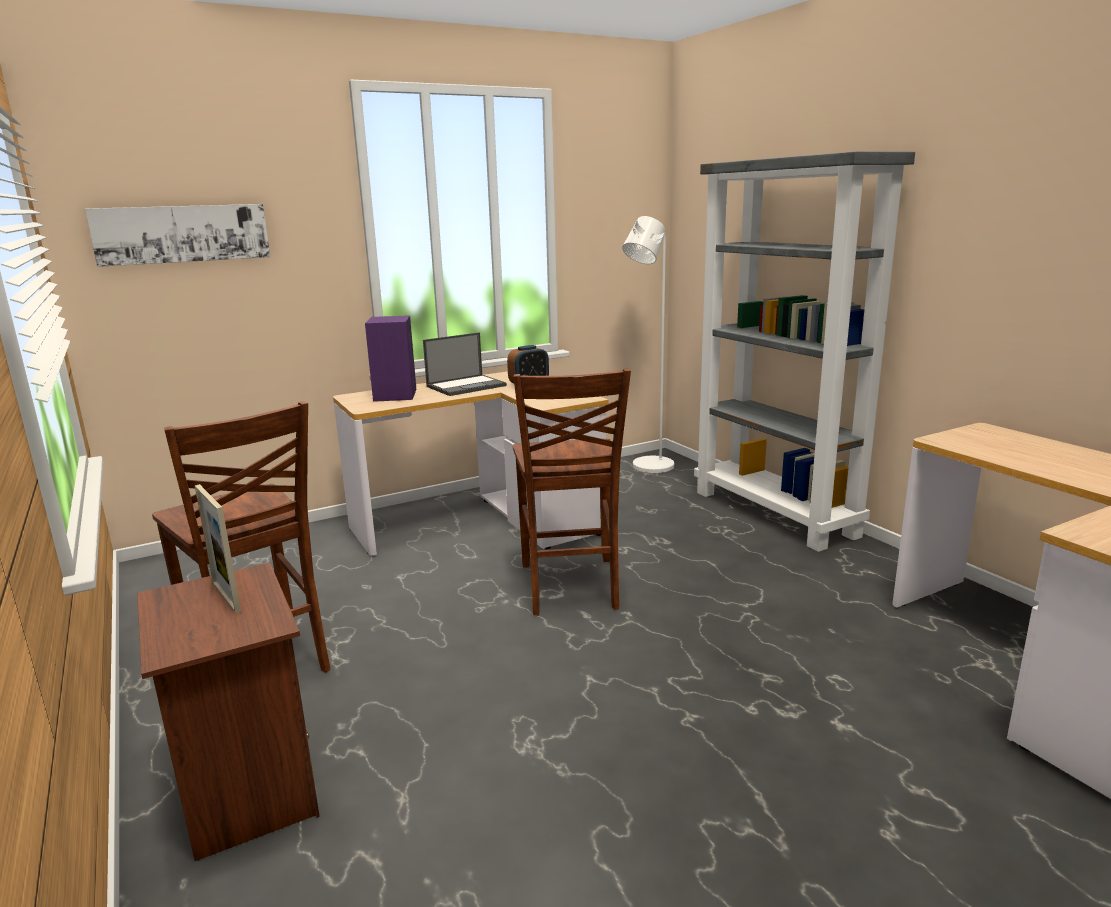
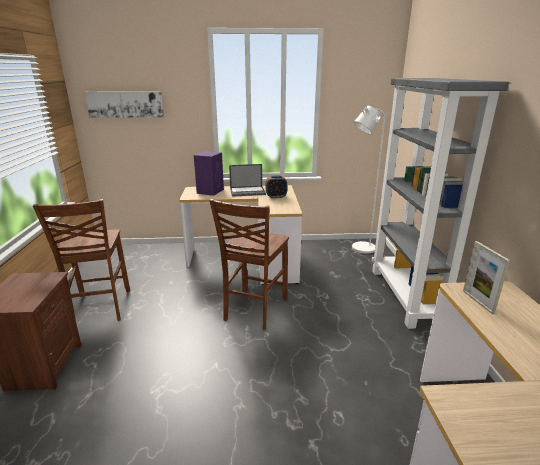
camera: 25 degrees right, 5 degrees up
picture frame [195,484,241,613] -> picture frame moved to [463,241,510,314]

